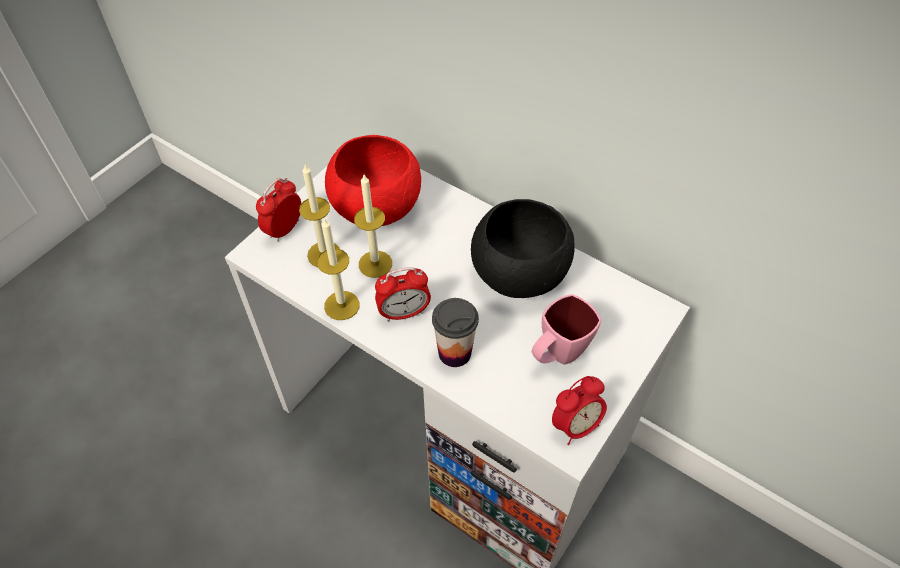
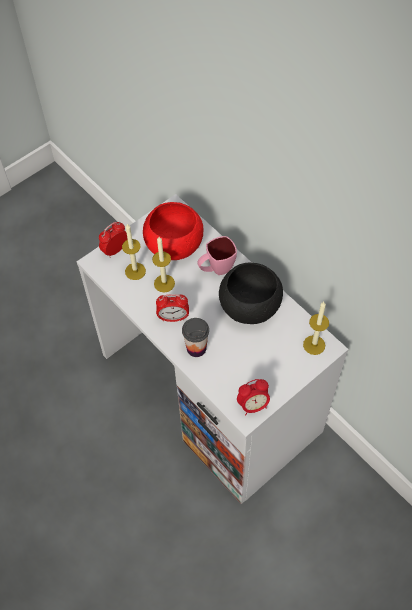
camera: 15 degrees right, 5 degrees up
candle [317,217,360,320] -> candle moved to [303,302,329,355]
pink mug [532,294,601,365] -> pink mug moved to [197,236,237,275]

